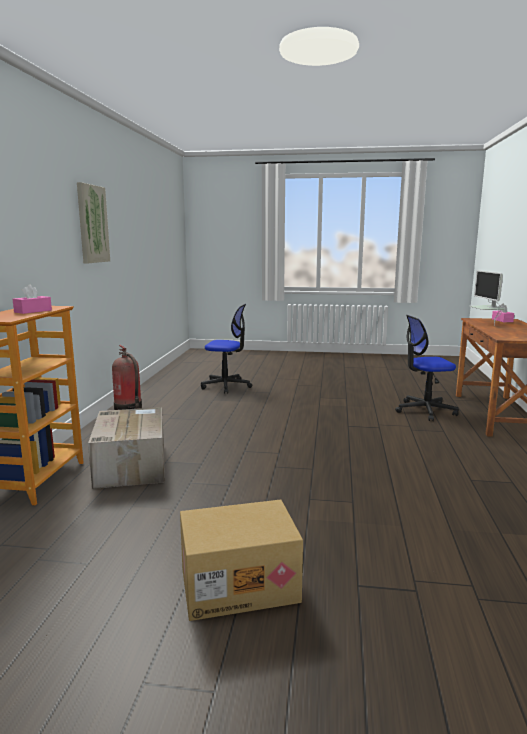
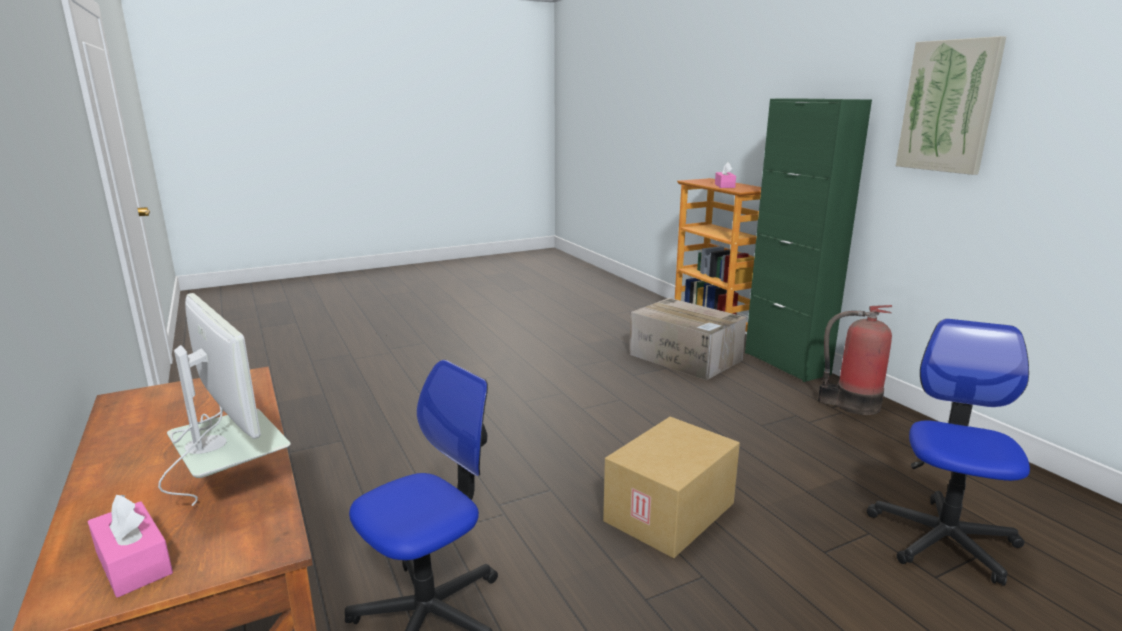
camera: 145 degrees right, 5 degrees up
cardboard box [180,500,303,621] -> cardboard box moved to [603,417,740,558]
office chair [201,304,252,394] -> office chair turned 135 degrees clockwise [867,319,1030,586]
none -> green cabinet [745,98,872,382]

